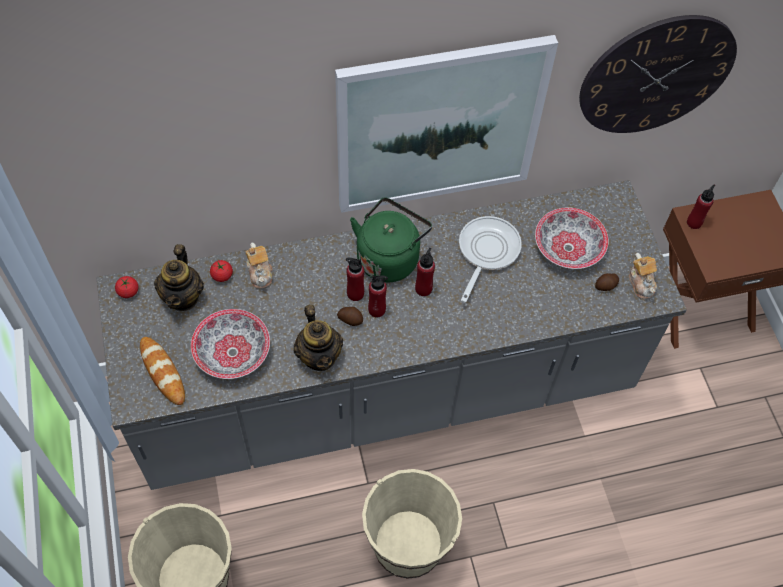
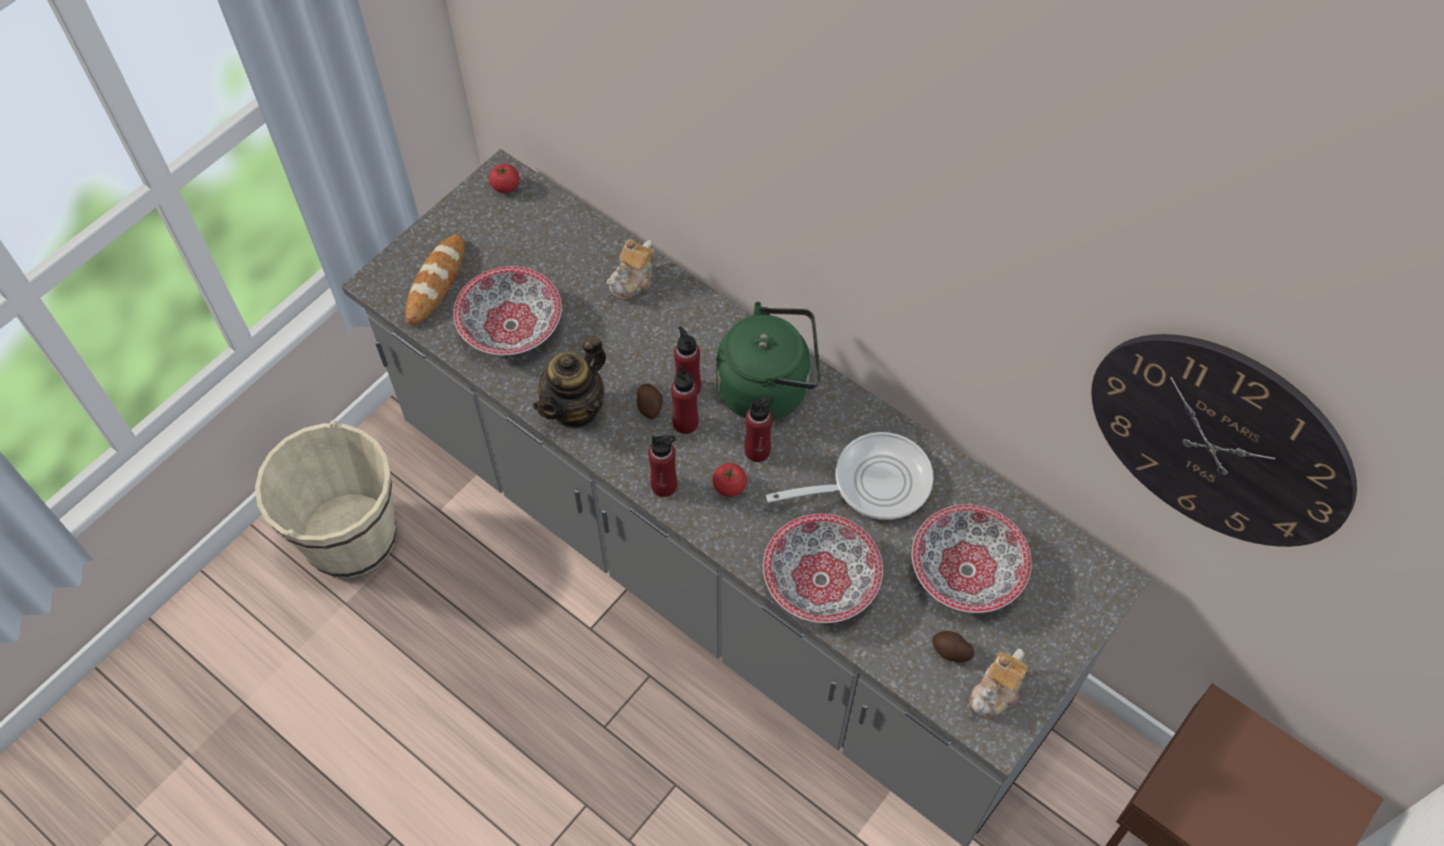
camera: 55 degrees right, 0 degrees up
teapot [154,244,204,311] -> none
tomato [210,260,233,282] -> tomato moved to [712,463,747,497]
picture [335,35,558,213] -> none
beige bucket [362,469,462,579] -> none
red bottle [687,185,715,229] -> red bottle moved to [648,435,677,497]
none -> bowl [763,514,883,623]

